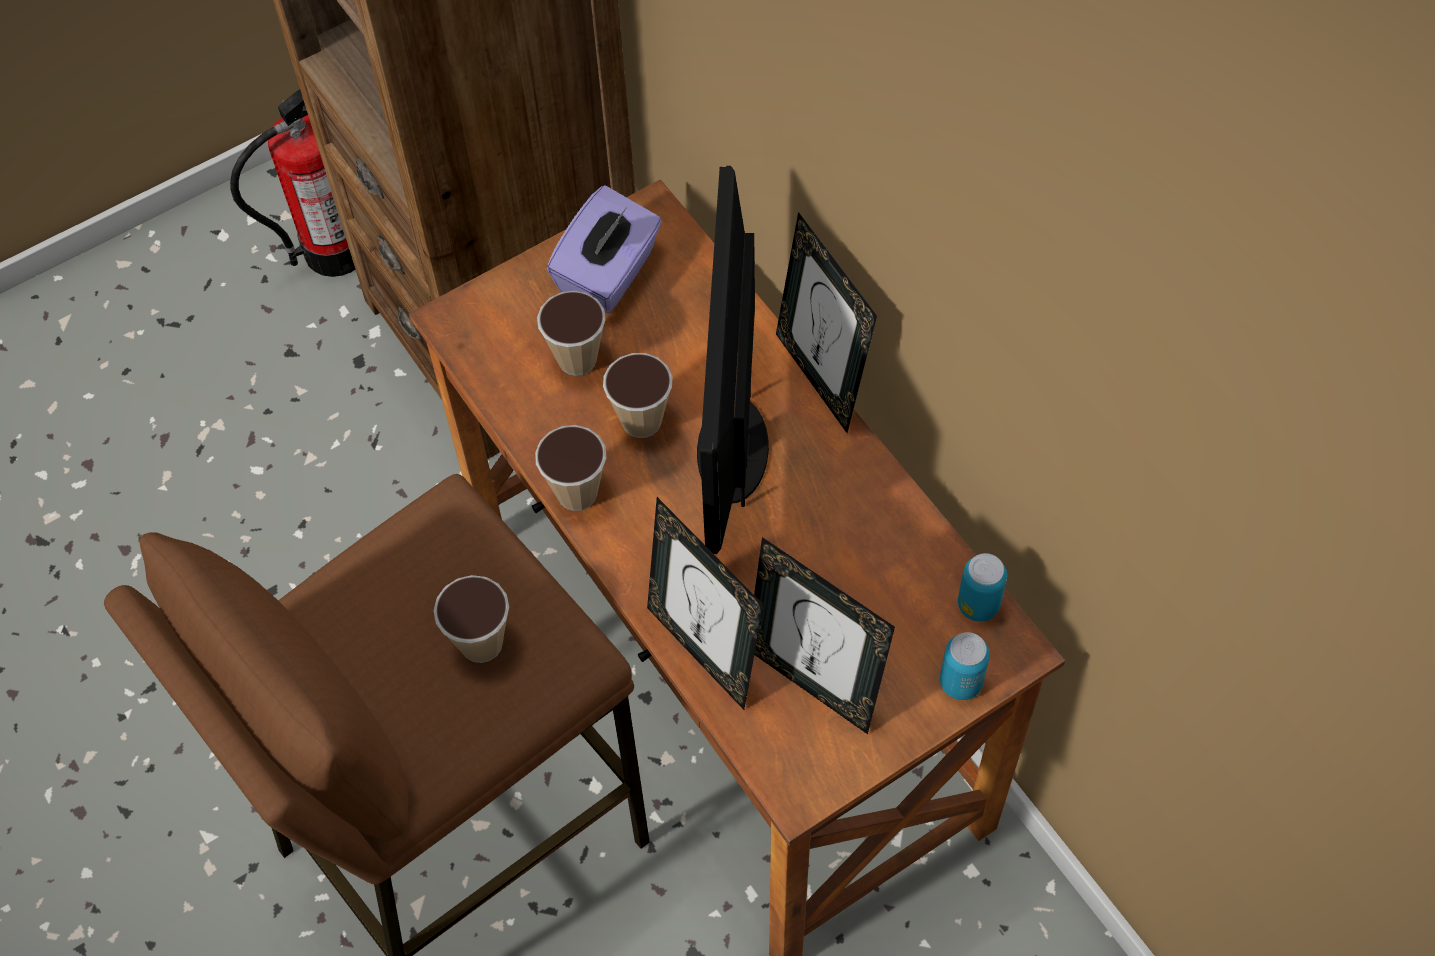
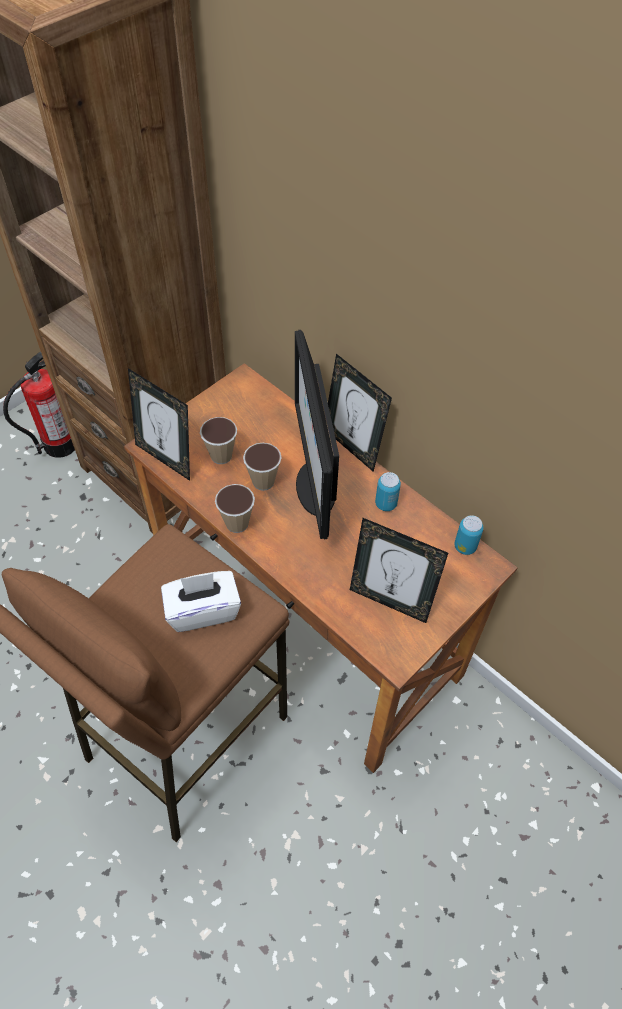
camera: 15 degrees left, 5 degrees down
cup [434,575,509,663] -> white tissue box [161,571,241,632]
purple tissue box [547,185,662,313] -> none
picture frame [647,497,763,710] -> picture frame moved to [128,368,190,481]
can [940,632,990,700] -> can moved to [375,472,401,511]

